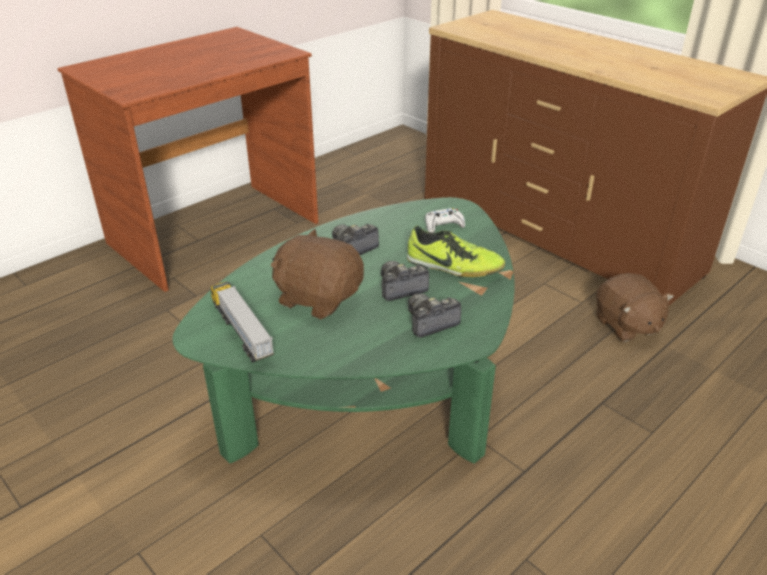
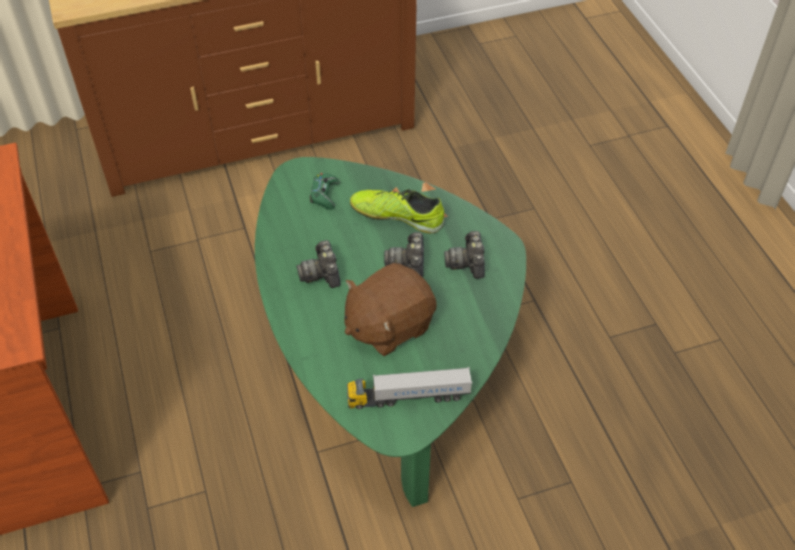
camera: 65 degrees left, 15 degrees up
shoe [407,226,505,277] -> shoe turned 120 degrees counterclockwise [350,189,444,233]
white game controller [425,208,465,233] -> green game controller [310,173,340,210]
brown plush toy [596,273,674,342] -> none

